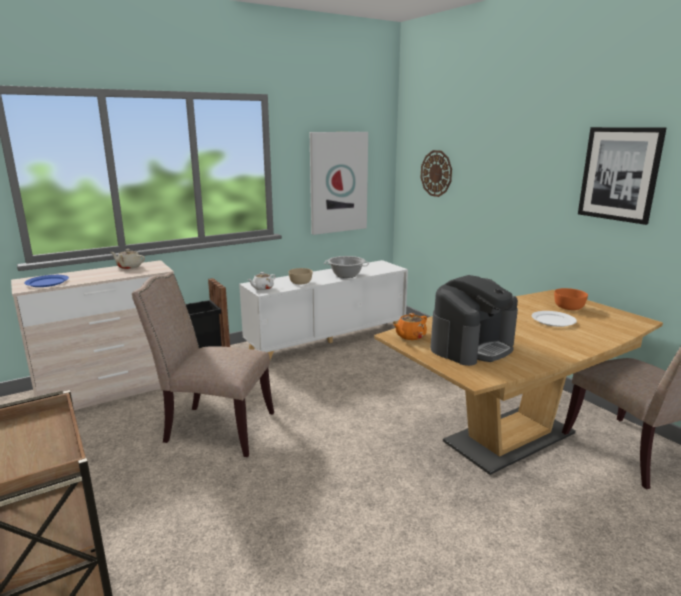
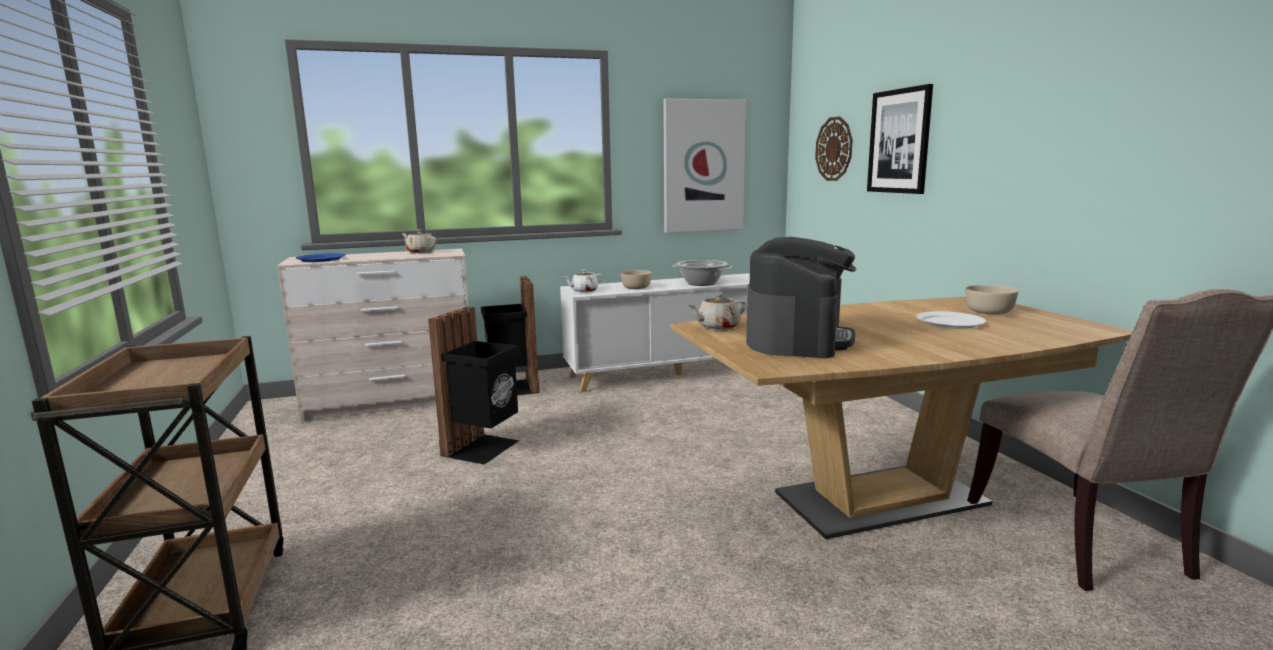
camera: 15 degrees right, 5 degrees down
beige chair [132,272,274,457] -> black trash can [428,306,519,465]
orange teapot [394,313,427,340] -> beige teapot [687,293,746,330]
coffee machine [431,275,518,366] -> coffee machine turned 45 degrees counterclockwise [746,237,856,358]
orange bowl [554,288,588,310] -> beige bowl [965,285,1019,314]
picture [578,127,666,225] -> picture moved to [867,84,933,194]

